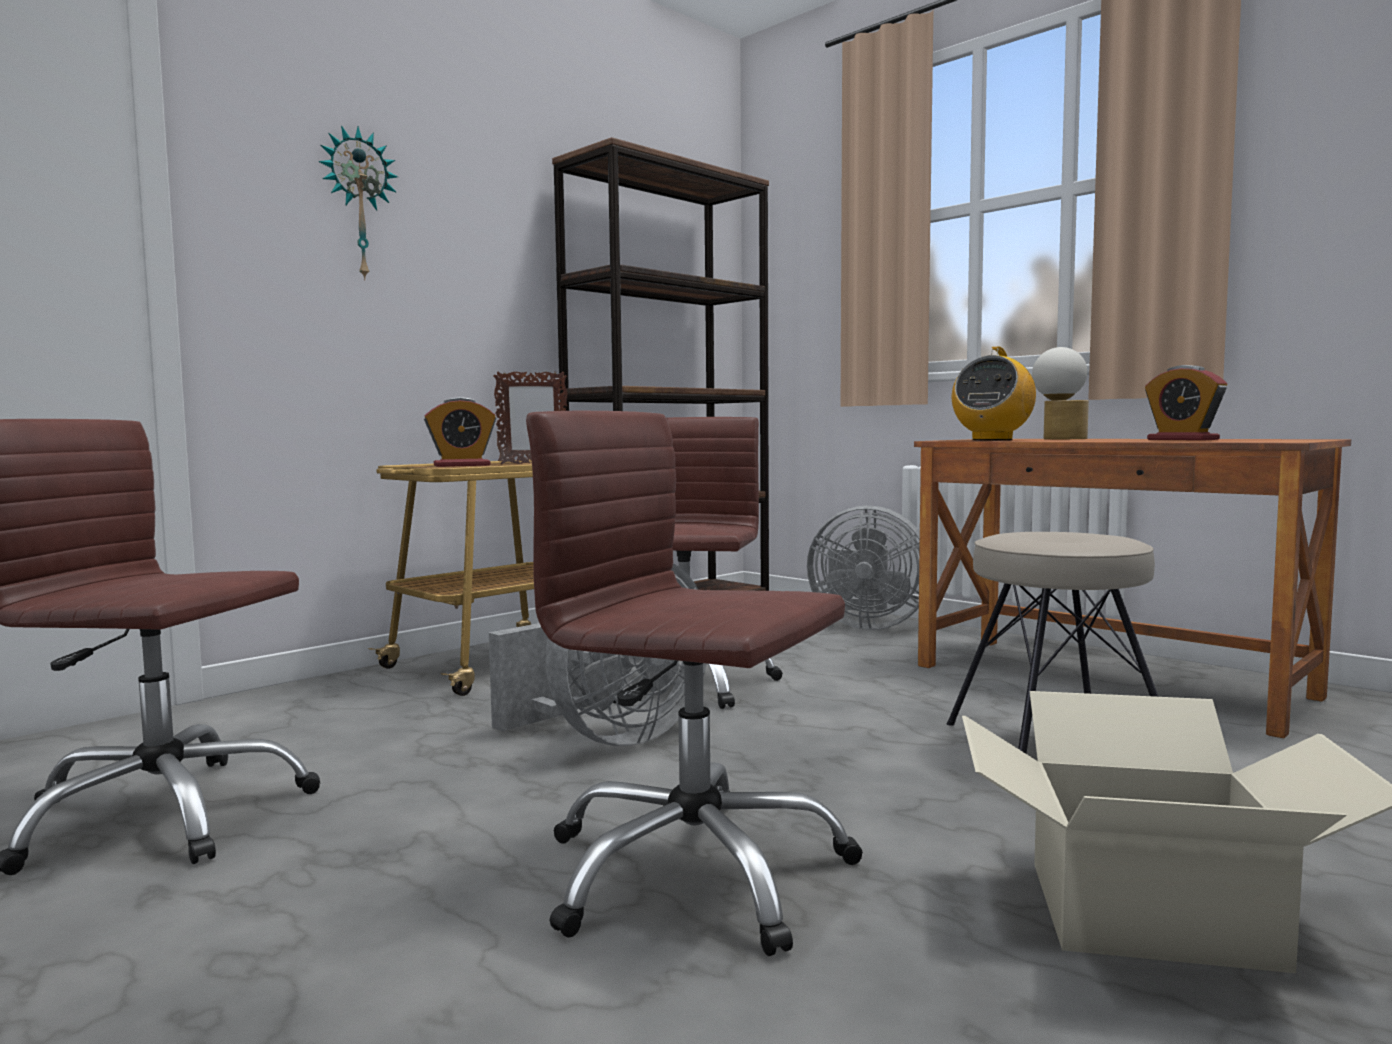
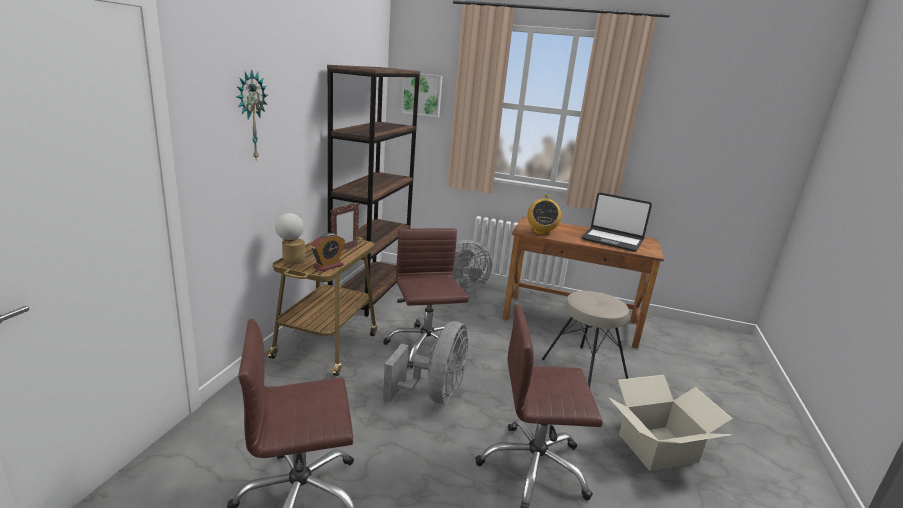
camera: 30 degrees left, 15 degrees up
table lamp [1032,347,1089,439] -> table lamp moved to [275,213,305,264]
alarm clock [1145,365,1227,440] -> laptop [581,193,652,252]
none -> picture [401,73,443,117]

